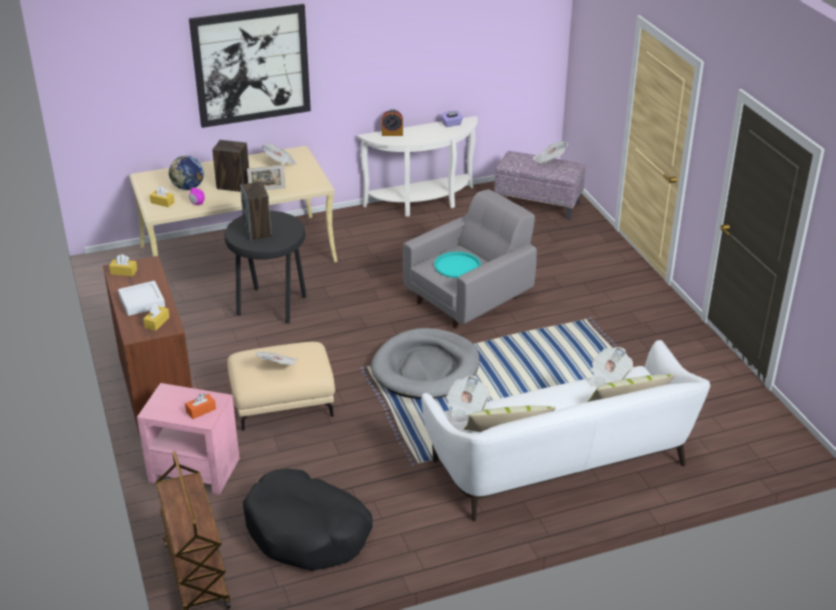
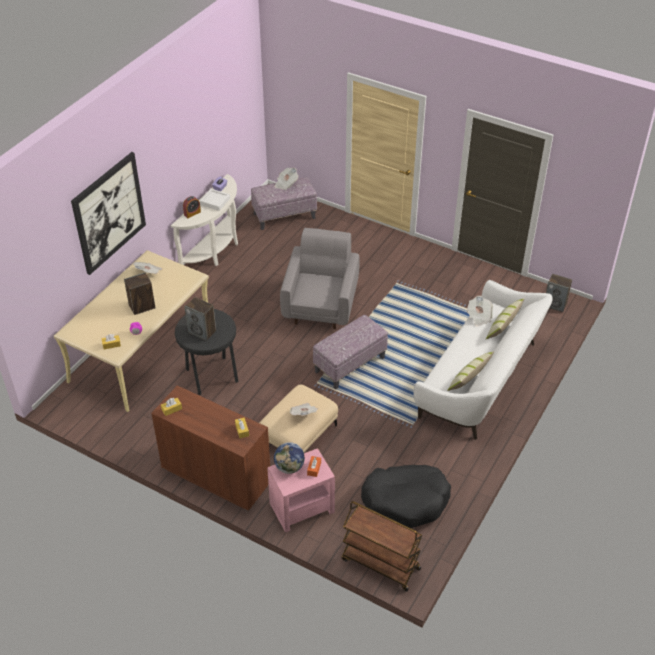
camera: 40 degrees left, 10 degrees up
white tray [118,281,165,316] -> white tray moved to [200,189,230,211]
globe [169,156,204,190] -> globe moved to [274,442,305,474]
picture frame [247,165,285,190] -> none
grey dog bed [371,328,480,399] -> ottoman [313,315,388,390]
turquoise tray [434,251,481,278] -> none
newspaper [447,376,490,422] -> none
none -> speaker [546,274,572,312]

